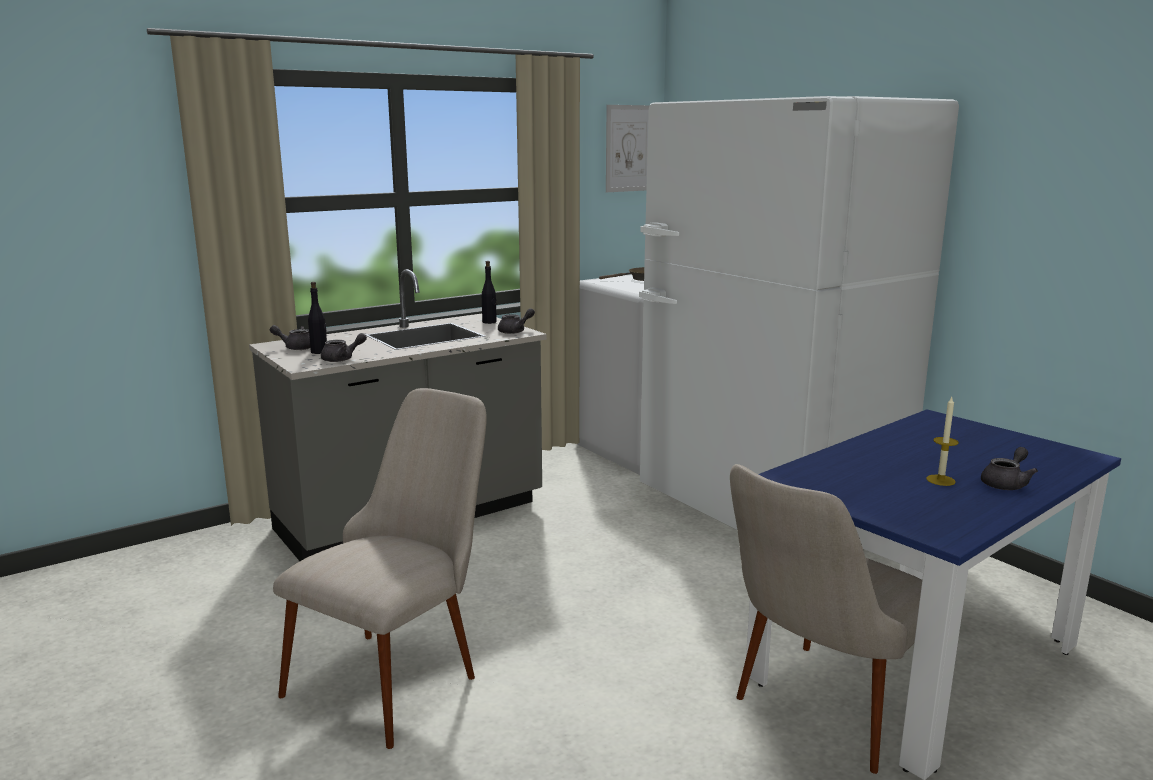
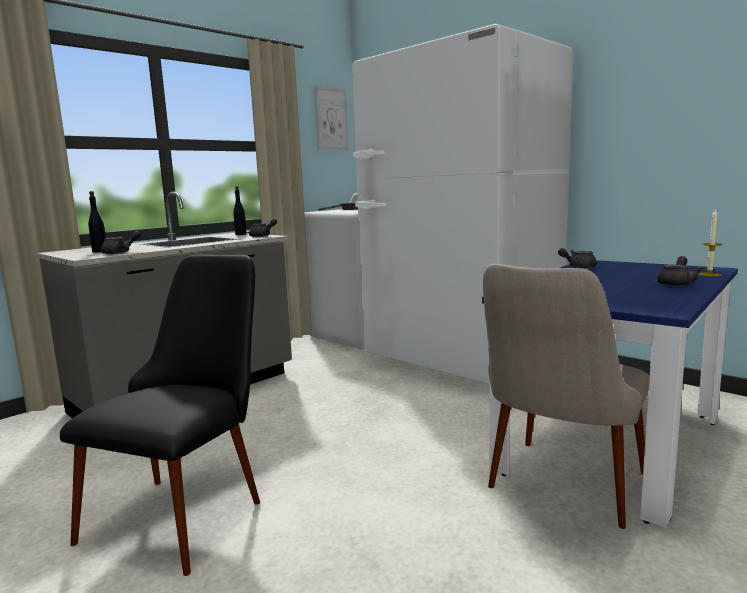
camera: 10 degrees left, 5 degrees down
grey teapot [270,325,310,350] -> grey teapot moved to [558,248,597,269]
beige chair [273,388,487,749] -> black chair [60,254,260,576]
candle [926,397,959,486] -> candle moved to [698,210,723,277]

